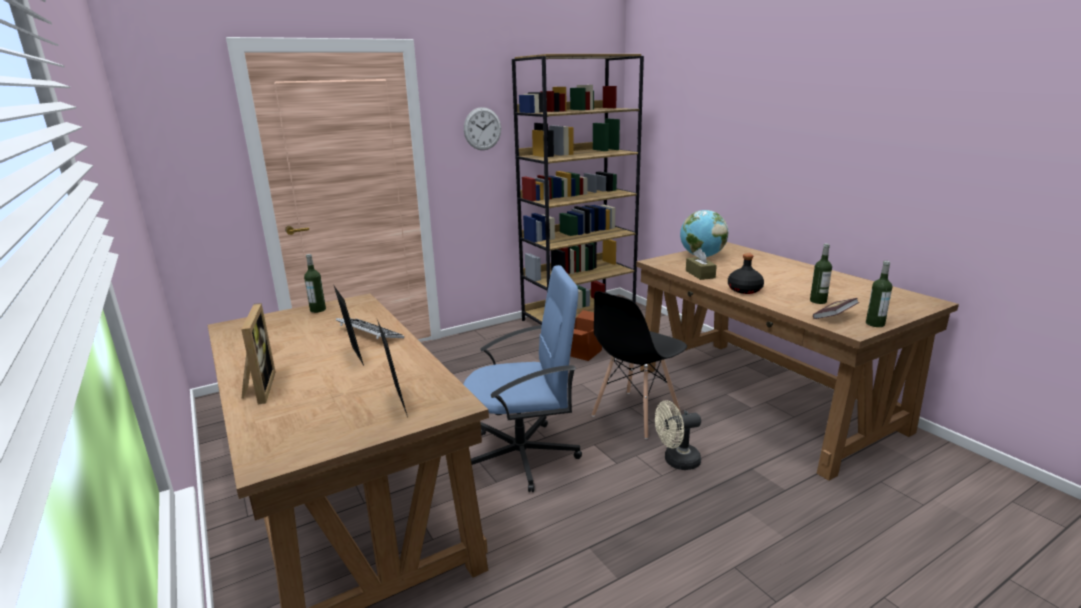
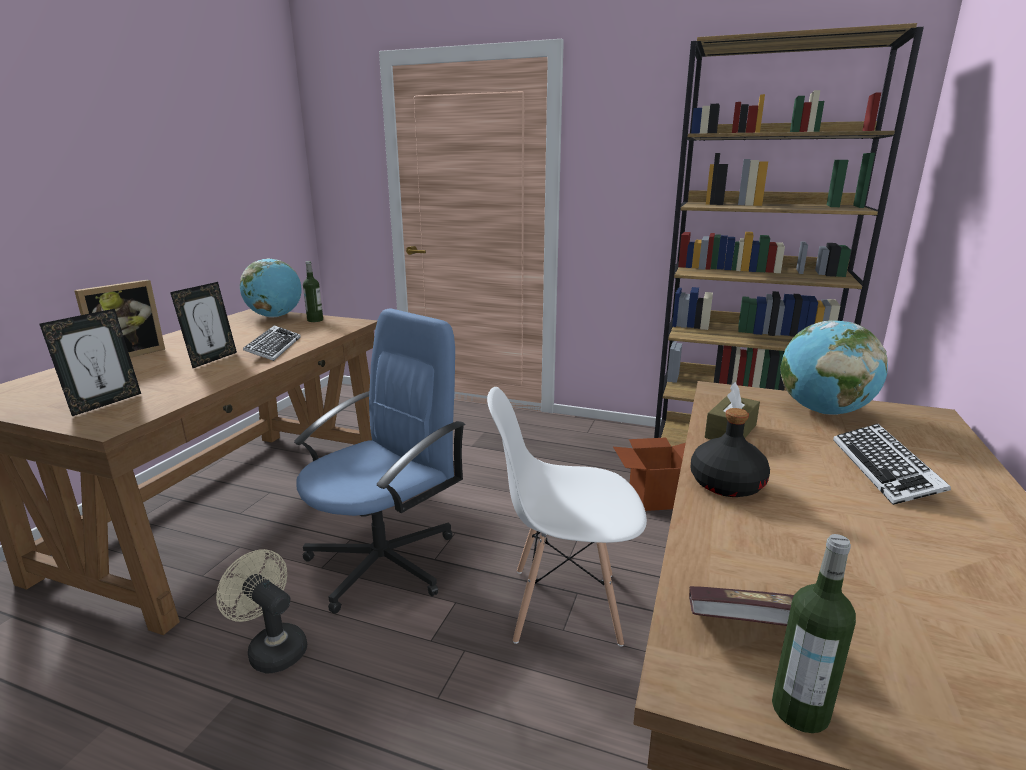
camera: 50 degrees right, 0 degrees up
blue office chair [463,265,582,492] -> blue office chair turned 90 degrees counterclockwise [294,308,465,614]
wall clock [464,107,501,150] -> none
black chair [592,291,687,439] -> white chair [487,387,647,647]
beige fan [655,401,701,470] -> beige fan moved to [216,549,307,674]
bottle [810,244,832,304] -> none
none -> globe [240,258,302,318]
none -> keyboard [833,424,951,505]

